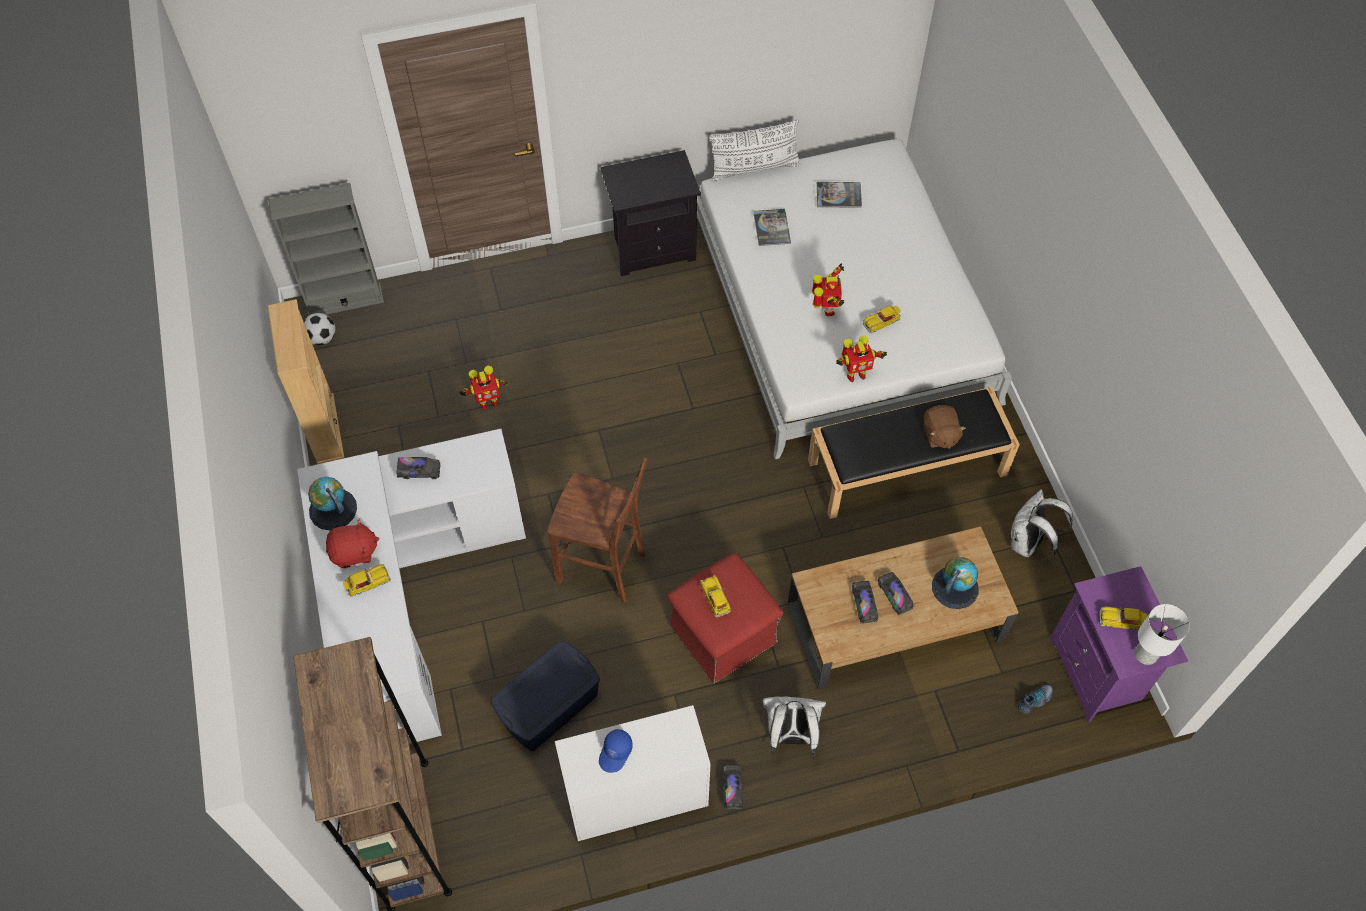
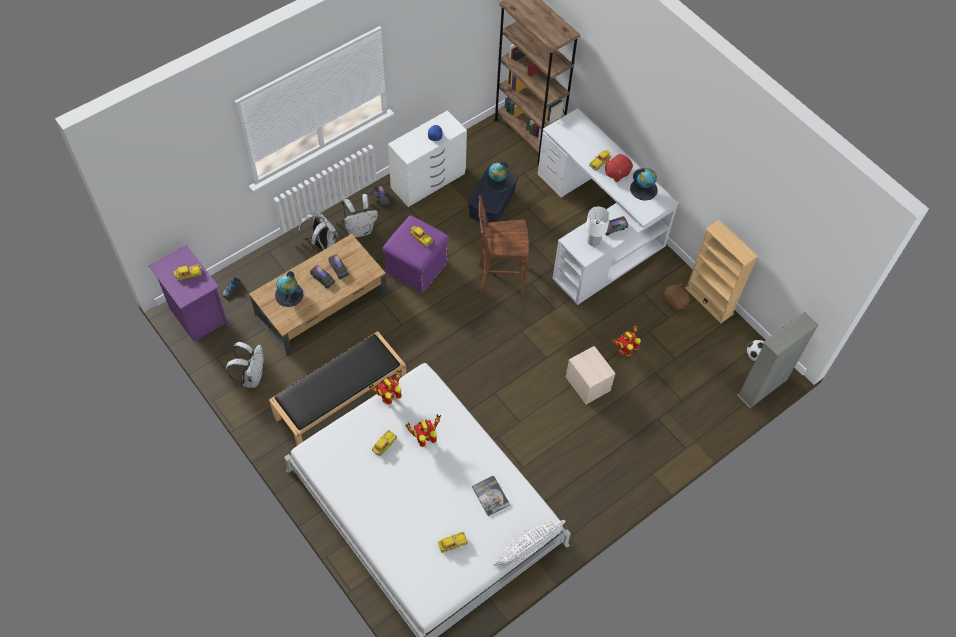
camera: 155 degrees right, 0 degrees up
black nightstand [600,150,701,276] -> none
red ottoman [667,552,783,684] -> purple ottoman [382,215,450,293]
toy robot [812,263,845,316] -> toy robot turned 90 degrees clockwise [406,414,441,447]
book [817,182,862,208] -> toy car [438,532,468,553]
brown plush toy [924,405,966,449] -> brown plush toy moved to [663,283,690,311]
white table lamp [1134,604,1190,665] -> white table lamp moved to [586,207,610,246]
none -> white backpack [298,210,338,253]
none -> globe [484,161,510,193]
none -> beige storage box [565,346,616,404]

